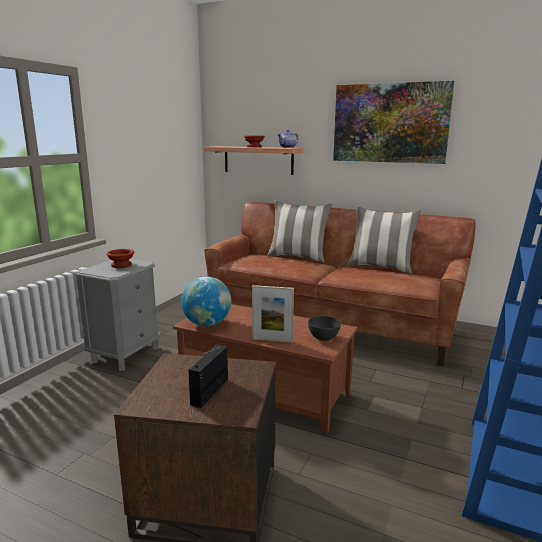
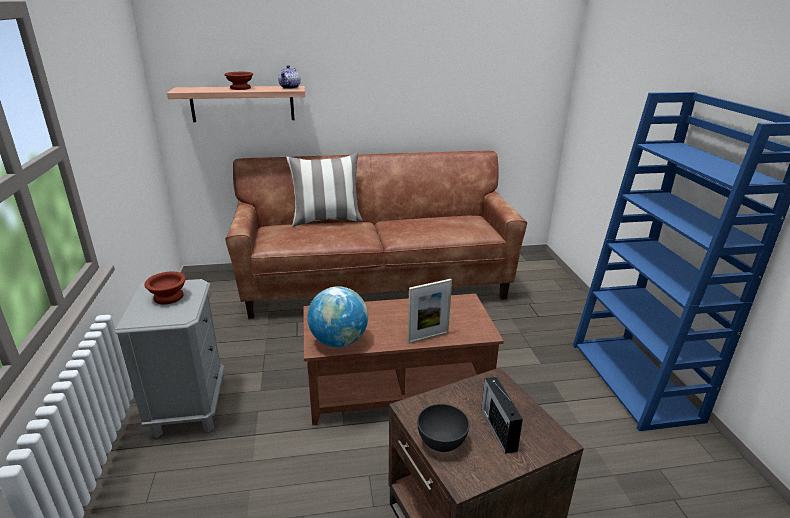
camera: 35 degrees left, 10 degrees up
grey bowl [308,316,341,341] -> grey bowl moved to [417,404,470,452]
picture [333,81,454,164] -> none
pillow [347,206,421,274] -> none

